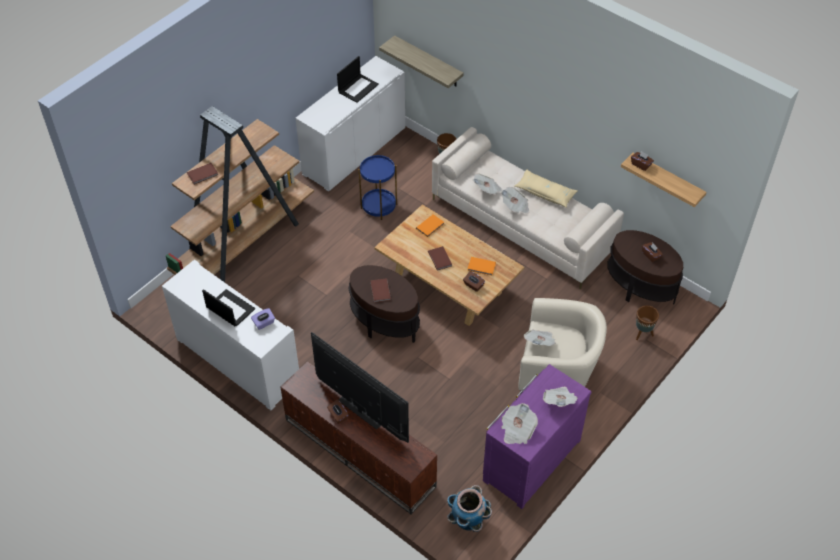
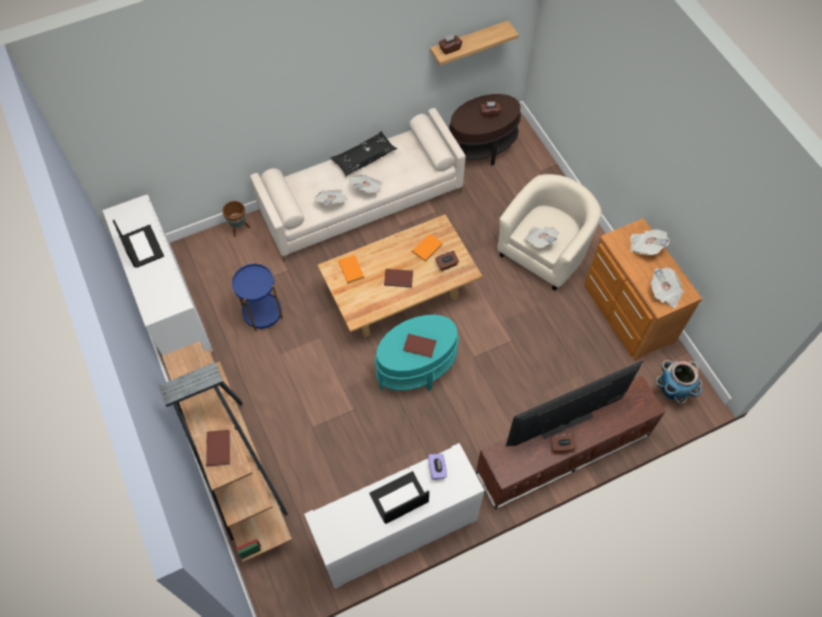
camera: 65 degrees left, 10 degrees up
brown side table [349,265,420,343] -> turquoise side table [375,315,459,391]
shelf [379,35,464,88] -> none
purple dresser [483,364,591,509] -> brown dresser [584,218,702,361]
beige pillow [515,169,577,208] -> black pillow [330,131,397,177]
brown planter [636,306,659,340] -> none

